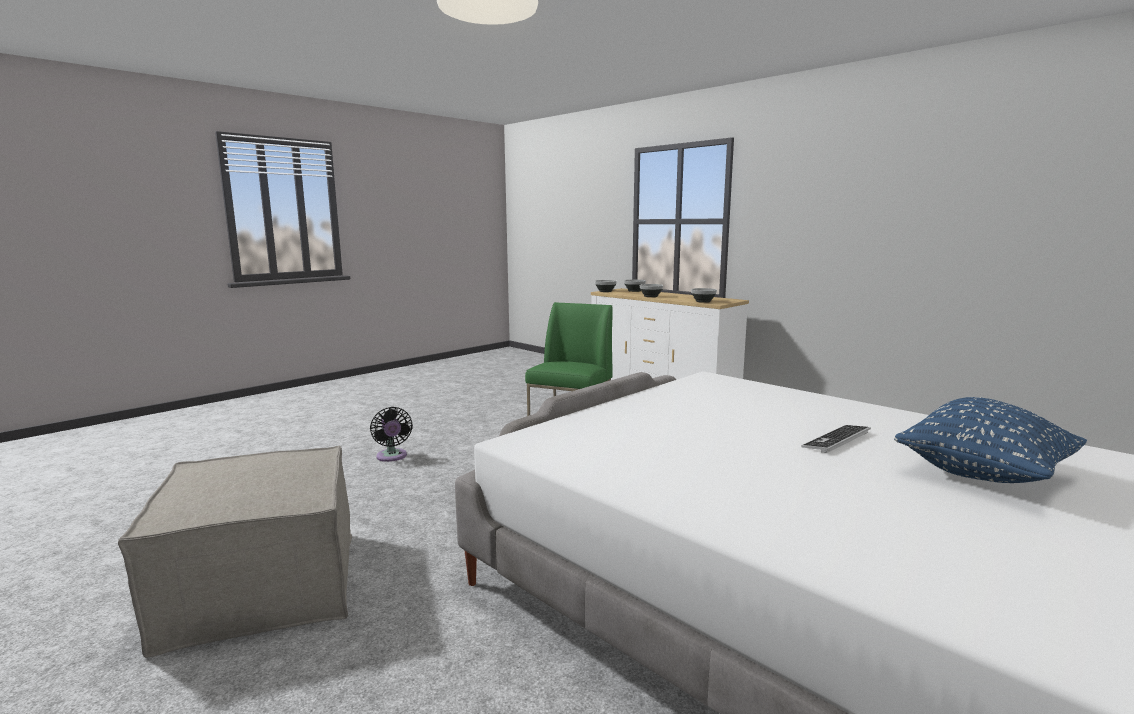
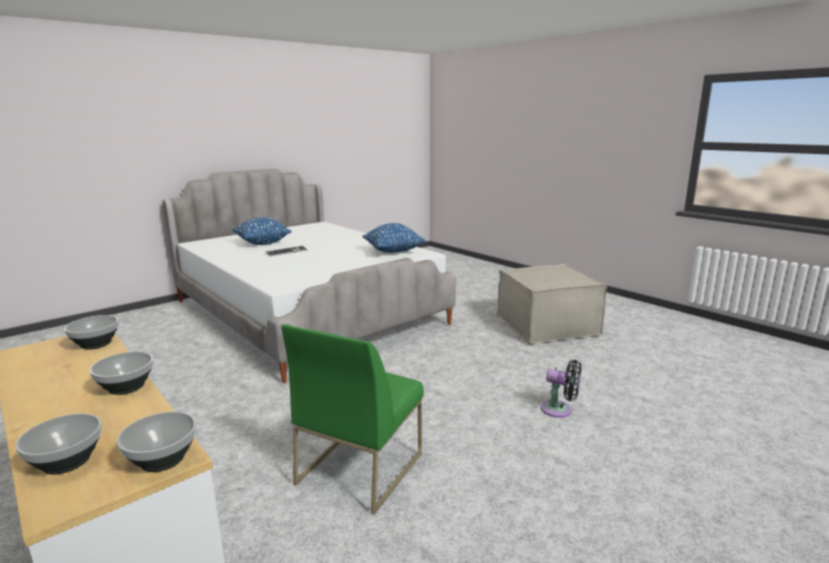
camera: 175 degrees left, 5 degrees up
black fan [370,407,413,462] -> black fan turned 135 degrees clockwise [541,360,581,418]
none -> blue pillow [363,223,426,253]

